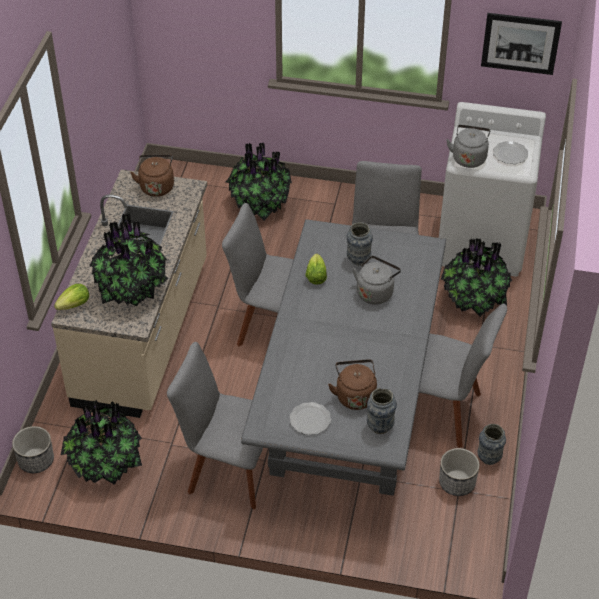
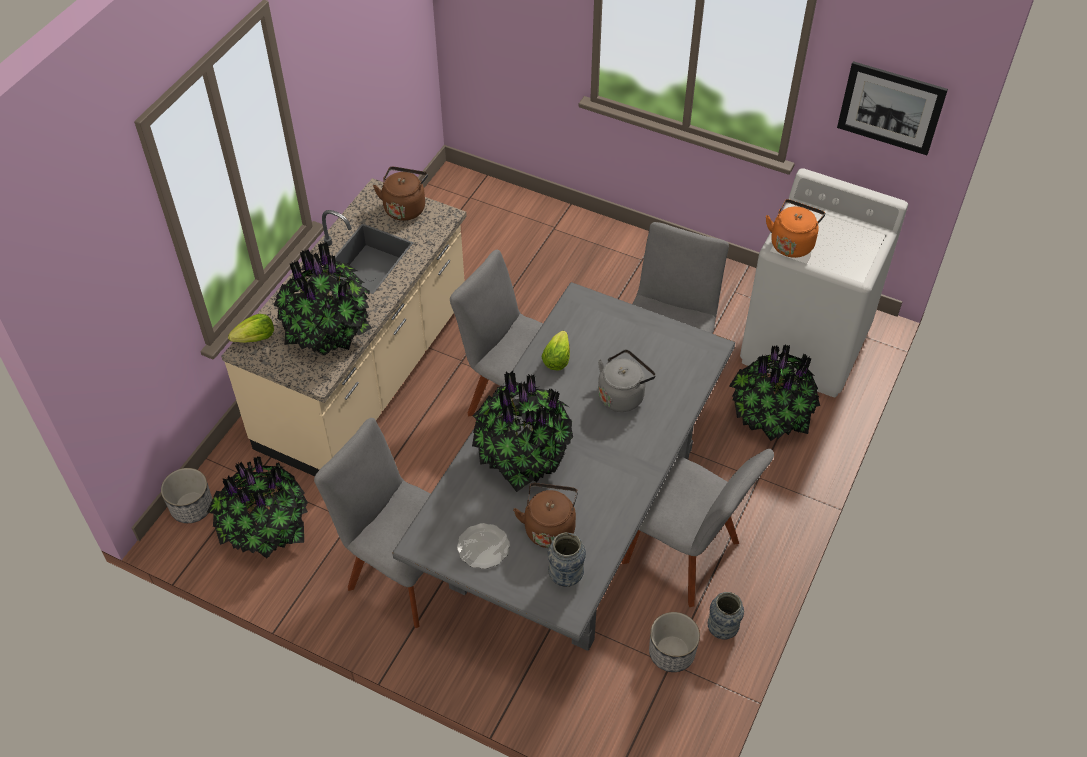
camera: 15 degrees right, 5 degrees up
potted plant [226,143,292,221] -> potted plant moved to [472,371,573,492]
vase [347,222,373,266] -> none
grey kettle [446,125,490,168] -> orange kettle [766,199,825,258]
plate [493,141,528,164] -> none

